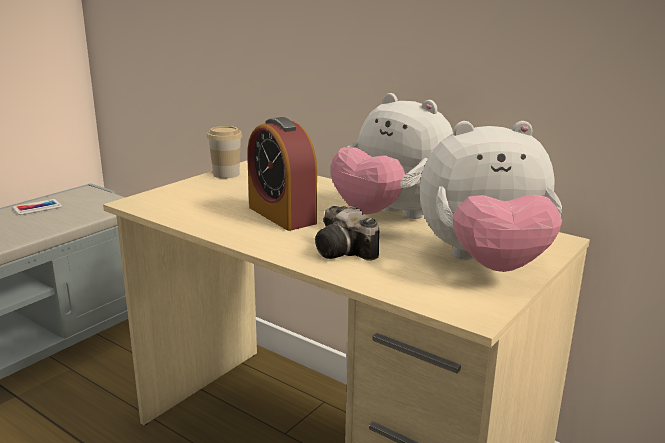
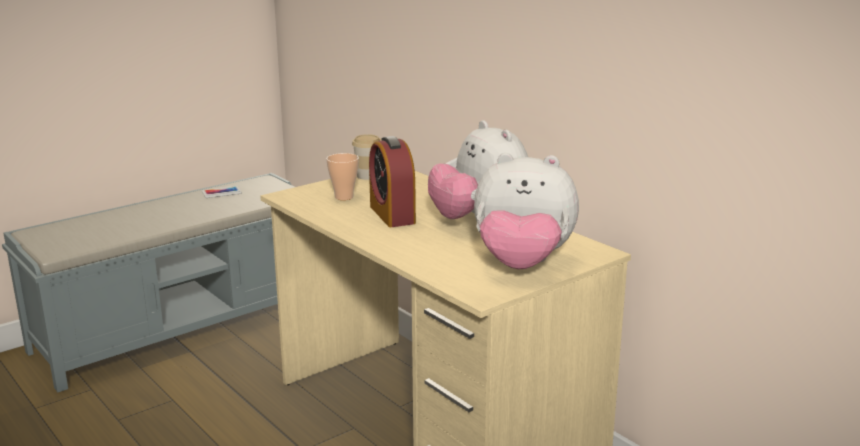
camera: 15 degrees right, 0 degrees up
camera [315,206,379,261] -> none
none -> cup [326,153,359,200]

